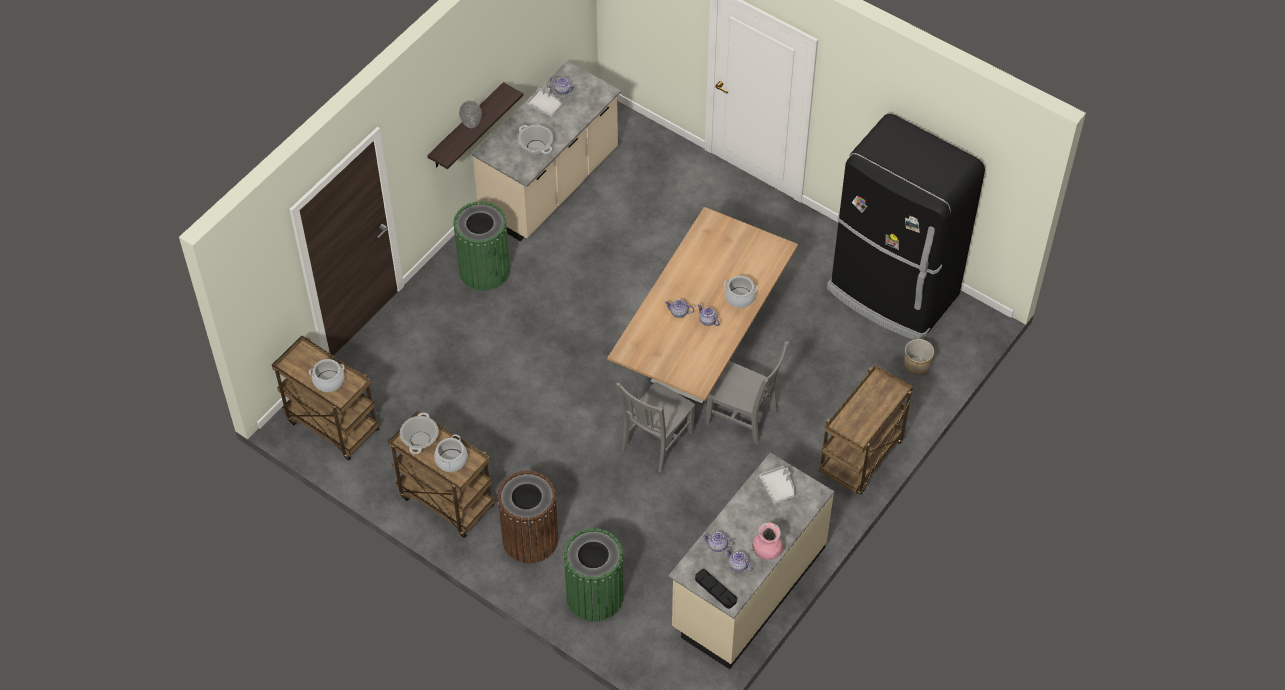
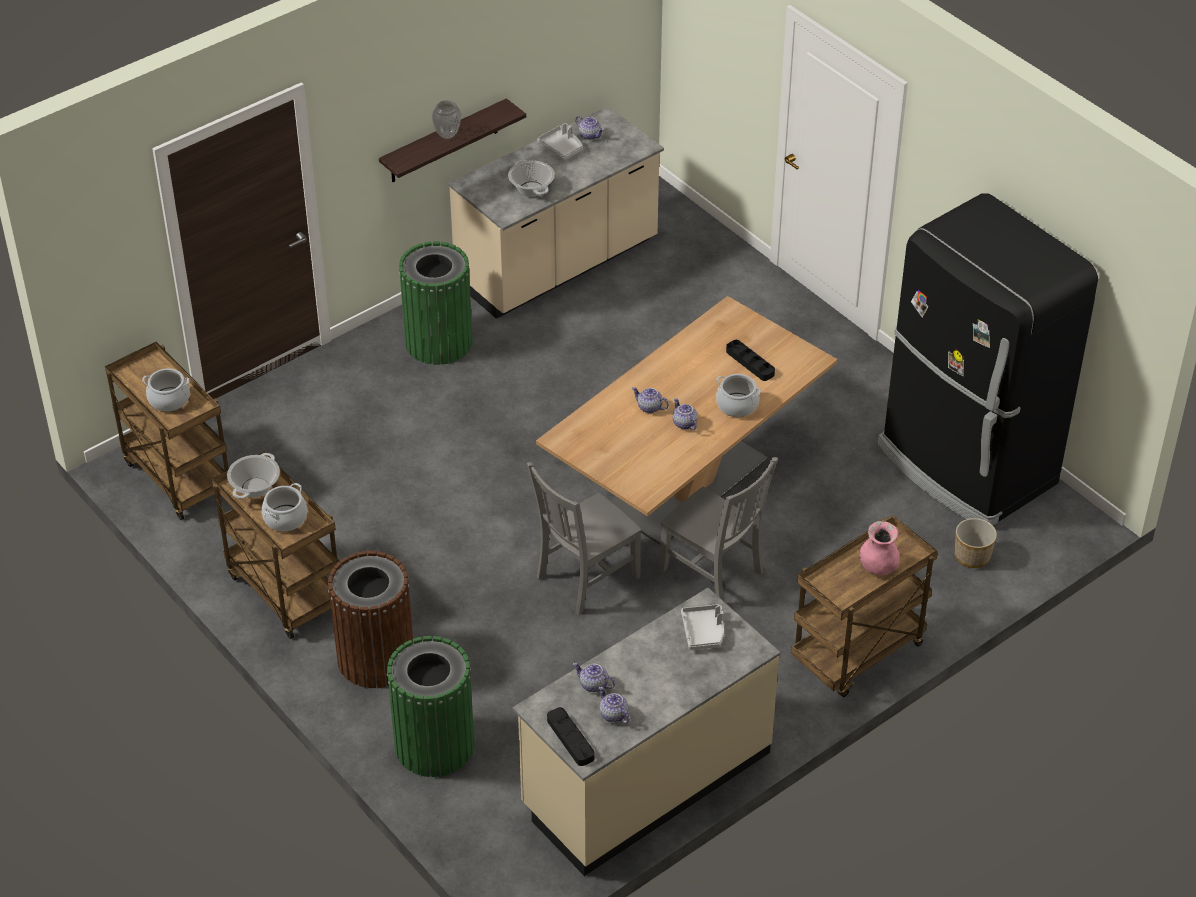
camera: 15 degrees right, 10 degrees down
pink vase [752,522,783,560] -> pink vase moved to [859,521,900,575]
none -> black tray [726,340,775,381]

